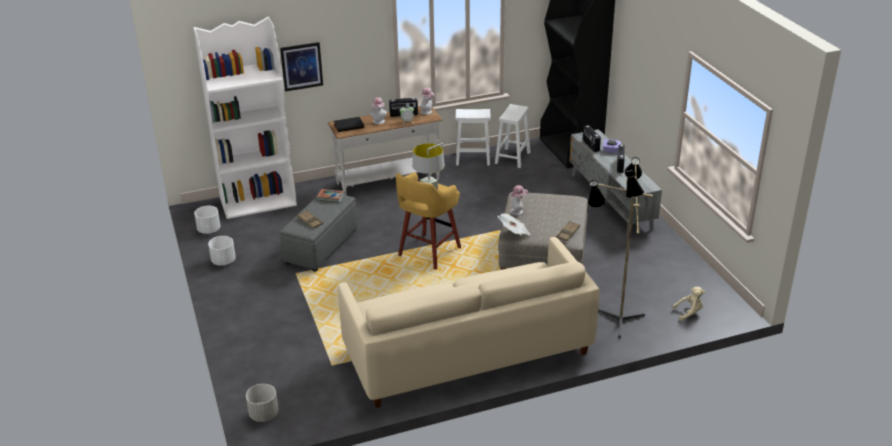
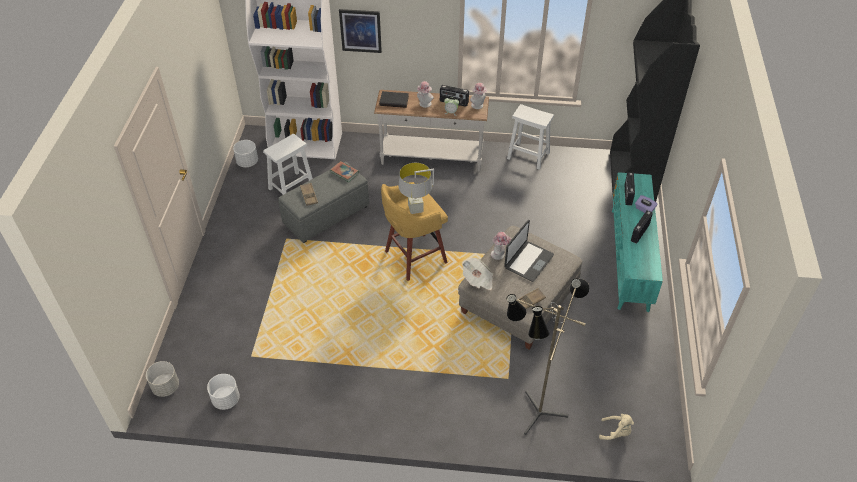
camera: 25 degrees right, 15 degrees up
white planter [208,236,236,265] -> white planter moved to [207,374,240,410]
beige sofa [338,237,599,408] -> none
white stool [495,104,531,168] -> white stool moved to [263,134,313,195]
grey tv stand [570,129,662,236] -> turquoise tv stand [612,172,663,312]
none -> laptop [504,220,554,282]

